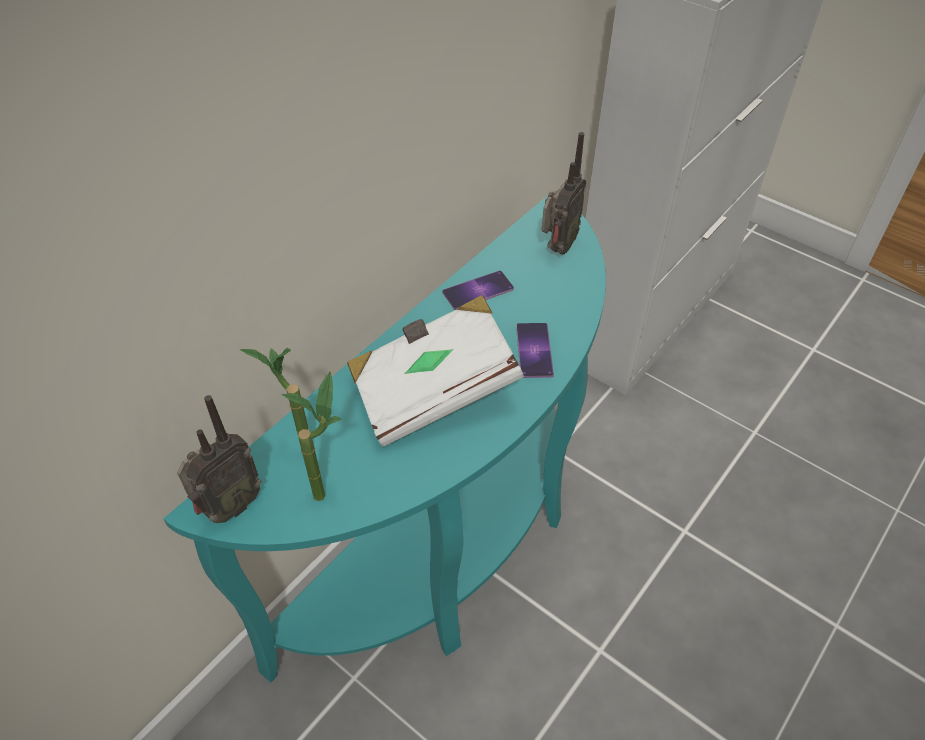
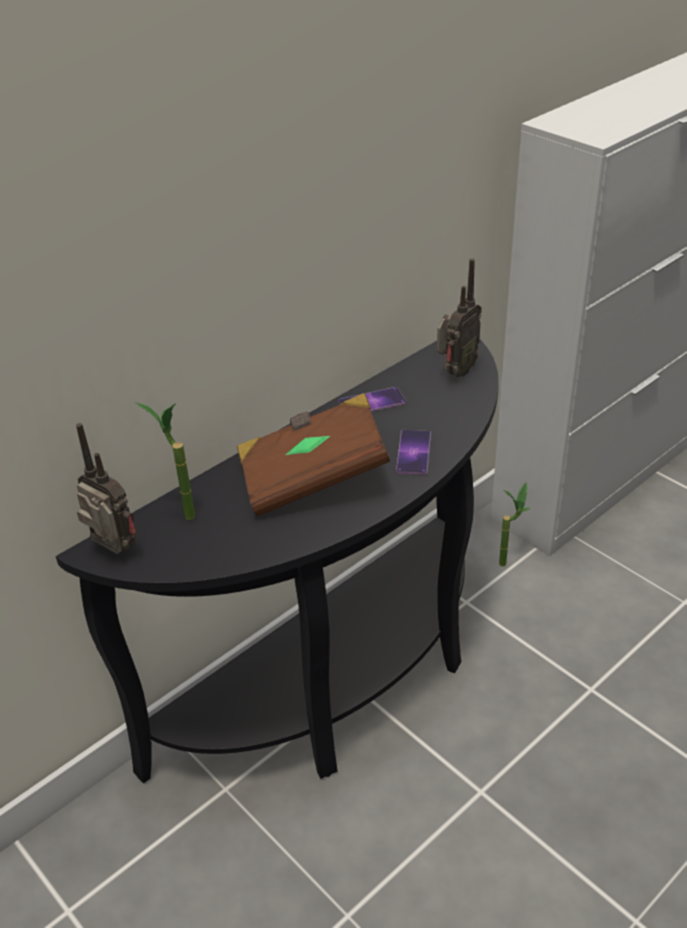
camera: 10 degrees right, 10 degrees down
turquoise console table [163,191,606,682] -> black console table [56,339,499,783]
radio [177,395,261,523] -> radio turned 105 degrees counterclockwise [76,423,136,554]
potted plant [282,372,341,501] -> potted plant moved to [499,483,531,566]
white book [347,295,524,447] -> brown book [237,393,391,516]

